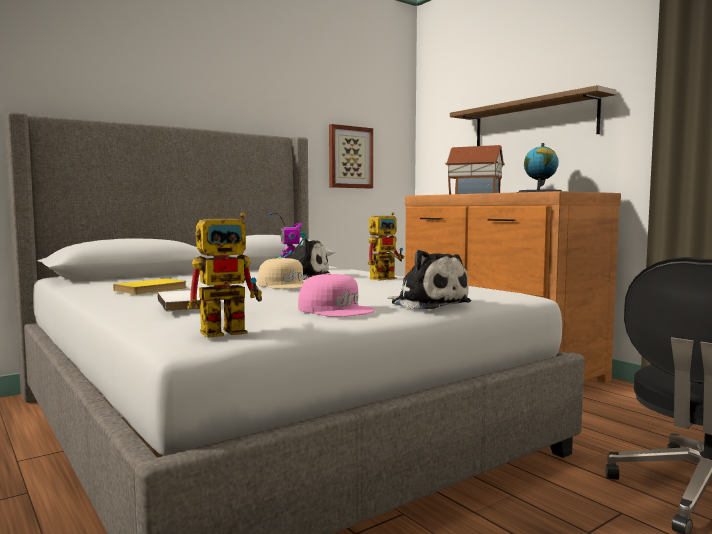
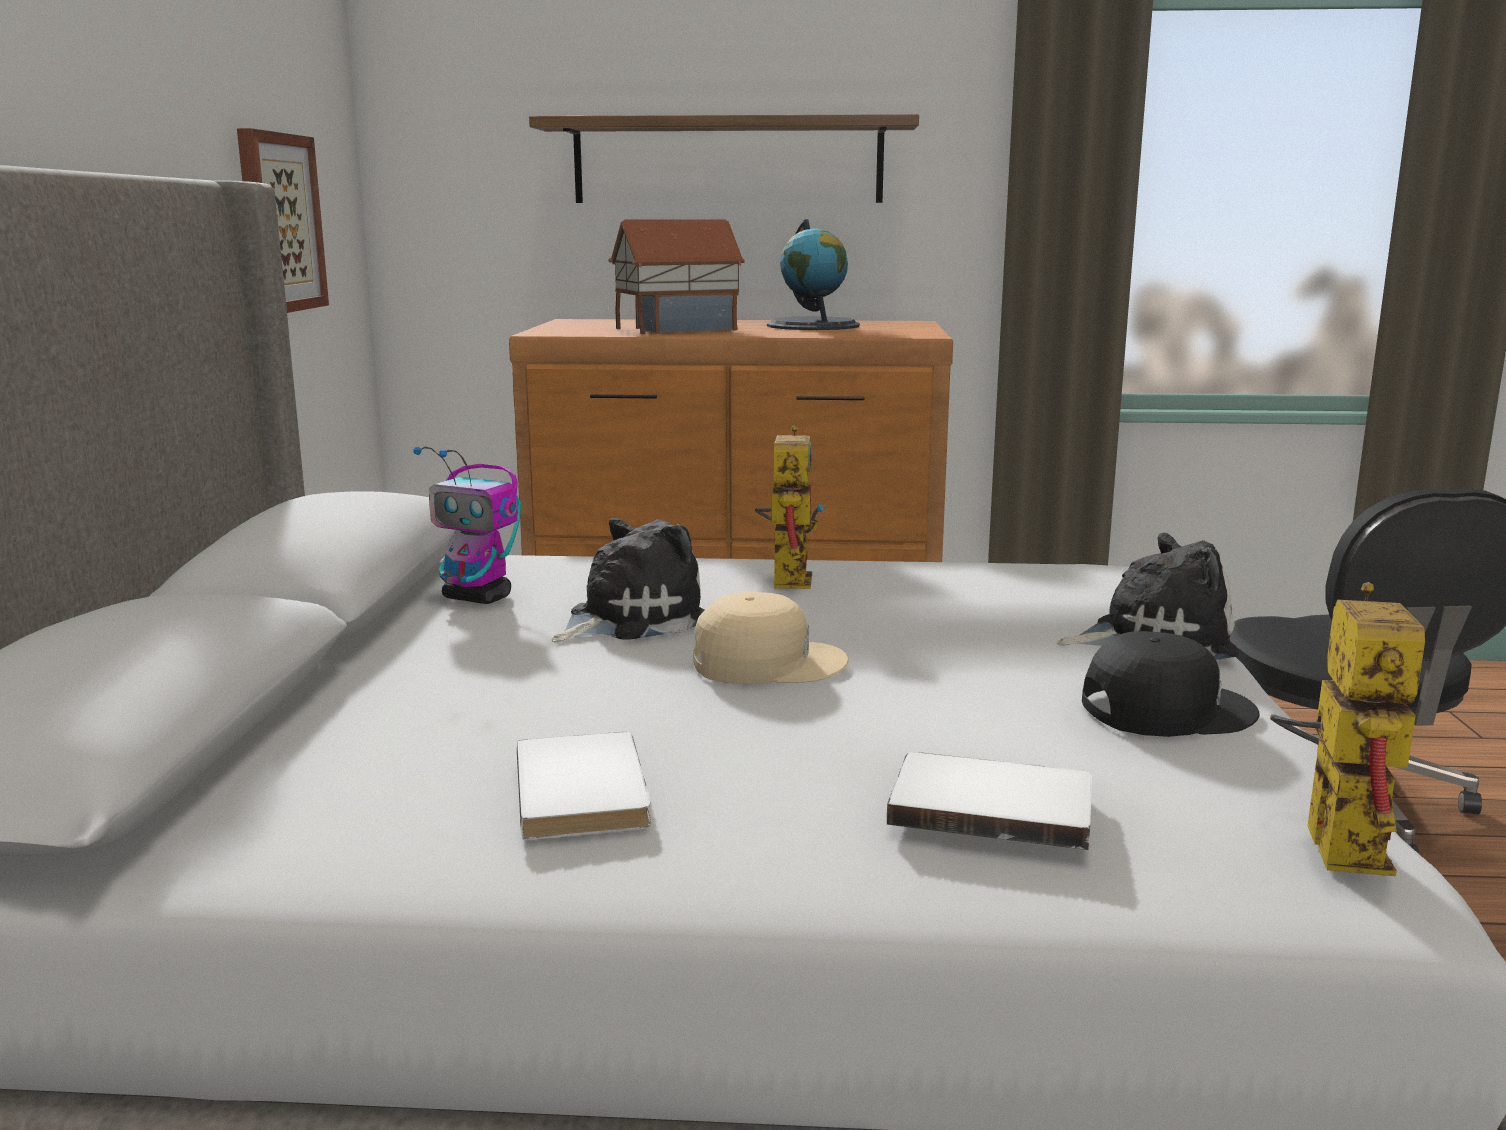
camera: 50 degrees left, 10 degrees up
yellow book [113,278,187,295] -> white book [517,732,651,840]
pink cap [298,273,376,317] -> black cap [1082,631,1260,737]

